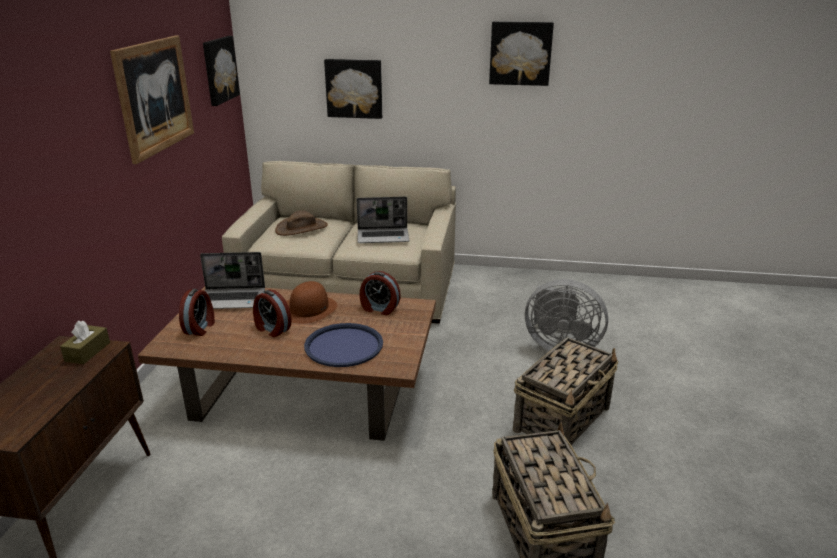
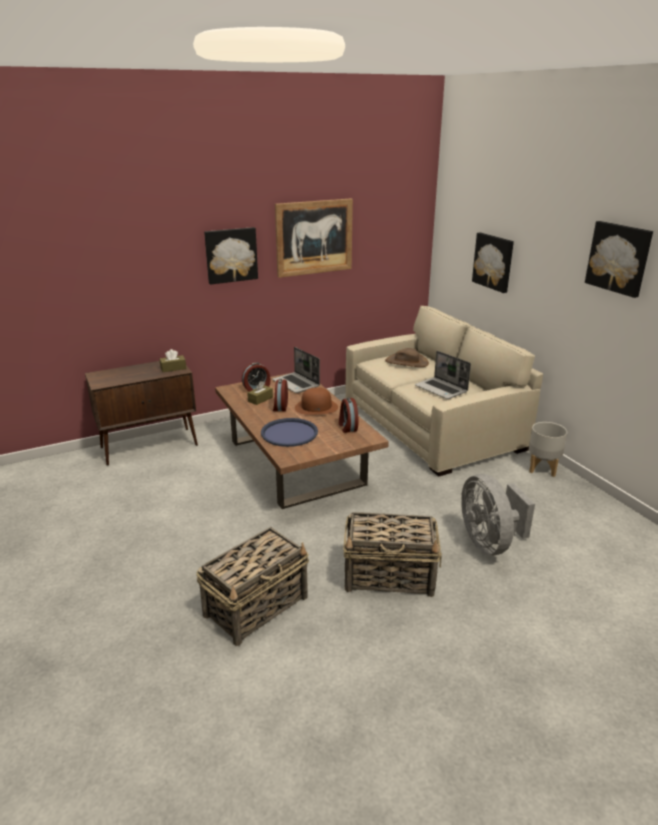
camera: 55 degrees right, 0 degrees up
picture [203,36,240,106] -> picture moved to [204,227,258,285]
none -> brown tissue box [247,381,273,405]
none -> grey planter [529,422,567,477]

